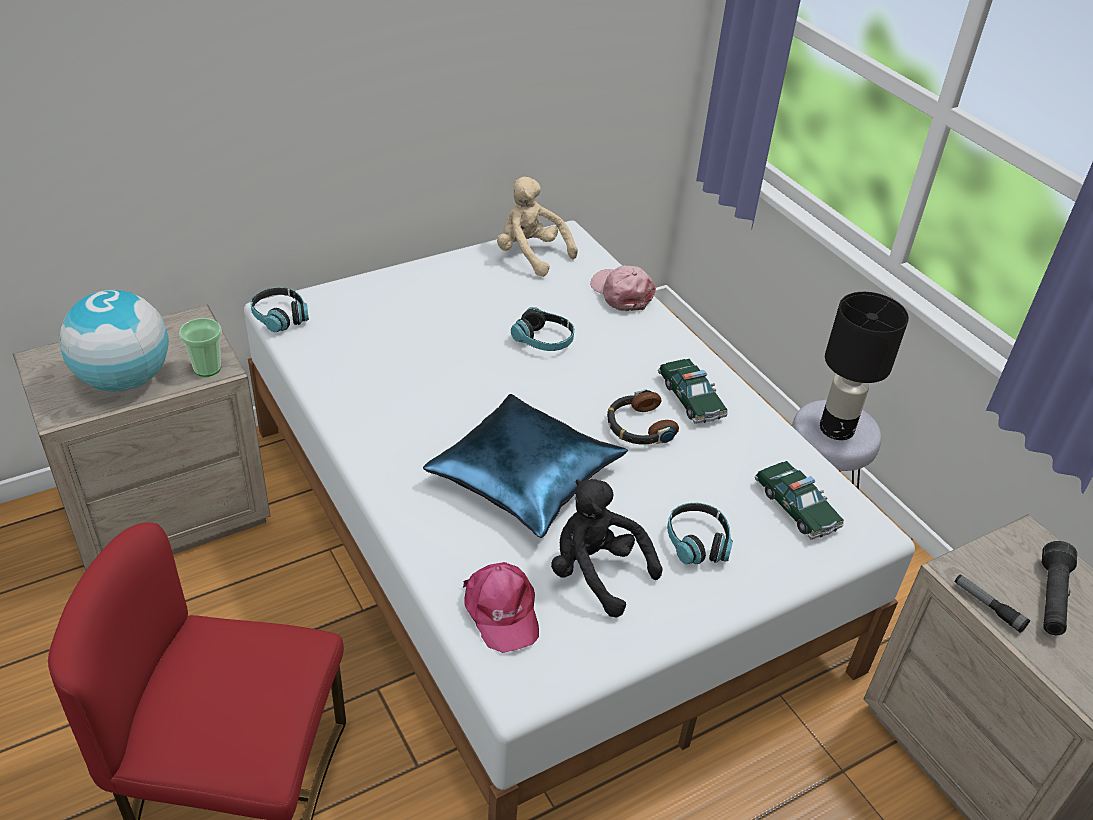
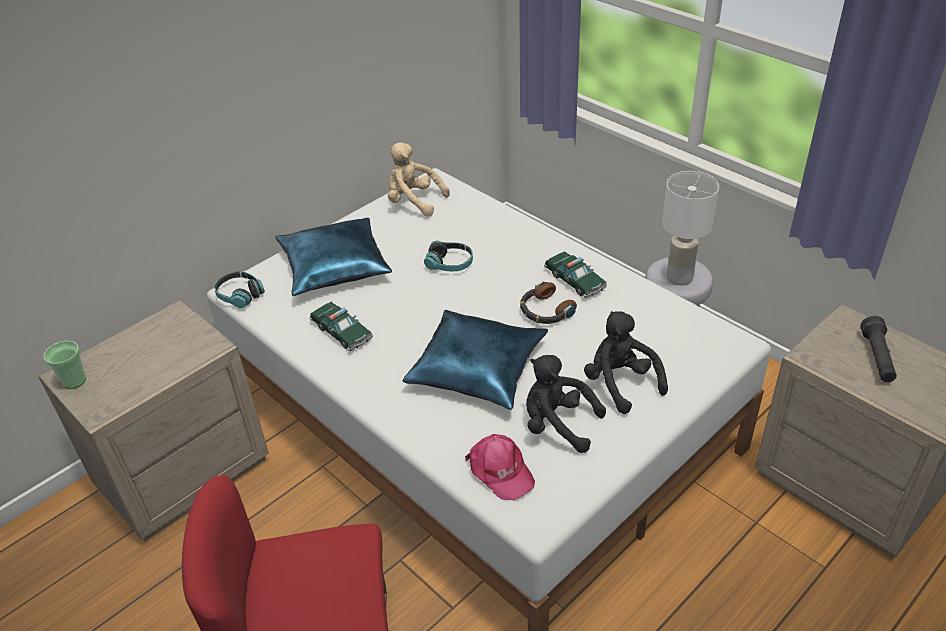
camera: 10 degrees left, 0 degrees up
globe [59,290,169,391] -> none
cup [179,318,222,377] -> cup moved to [44,341,86,389]
pink cap [590,265,656,311] -> none
headphones [667,503,733,564] -> black plush toy [584,311,668,414]
toy car [755,461,844,540] -> toy car moved to [309,302,373,351]
black table lamp [820,292,909,440] -> white table lamp [662,171,719,285]
flashlight [955,574,1030,633] -> none
none -> blue pillow [275,218,392,296]

